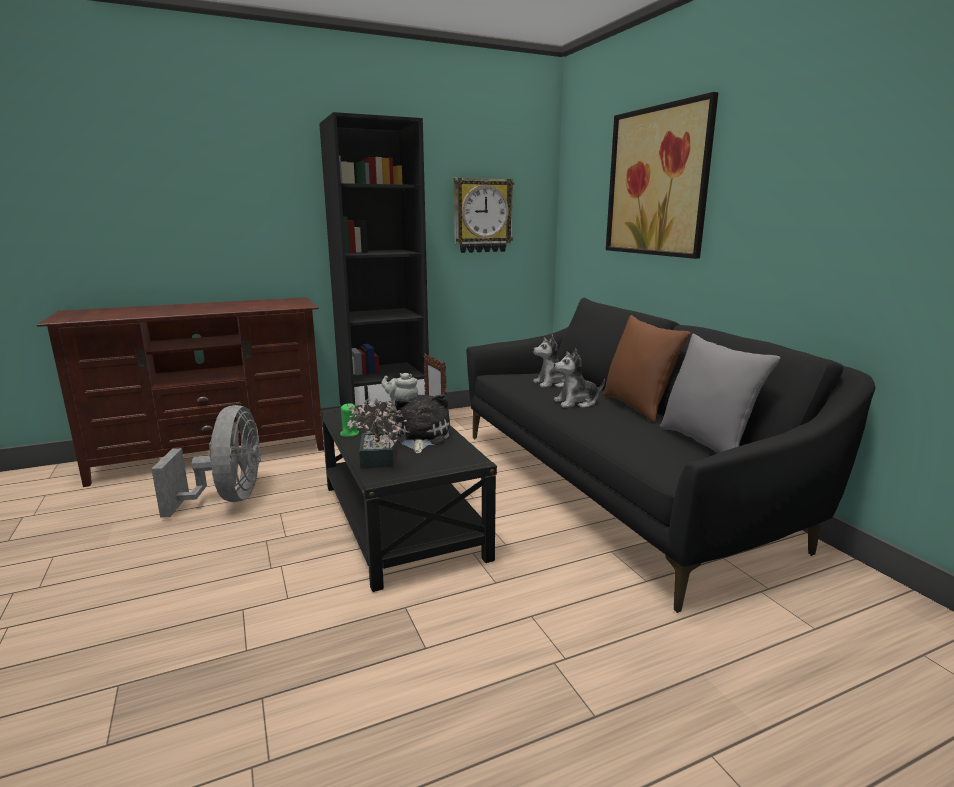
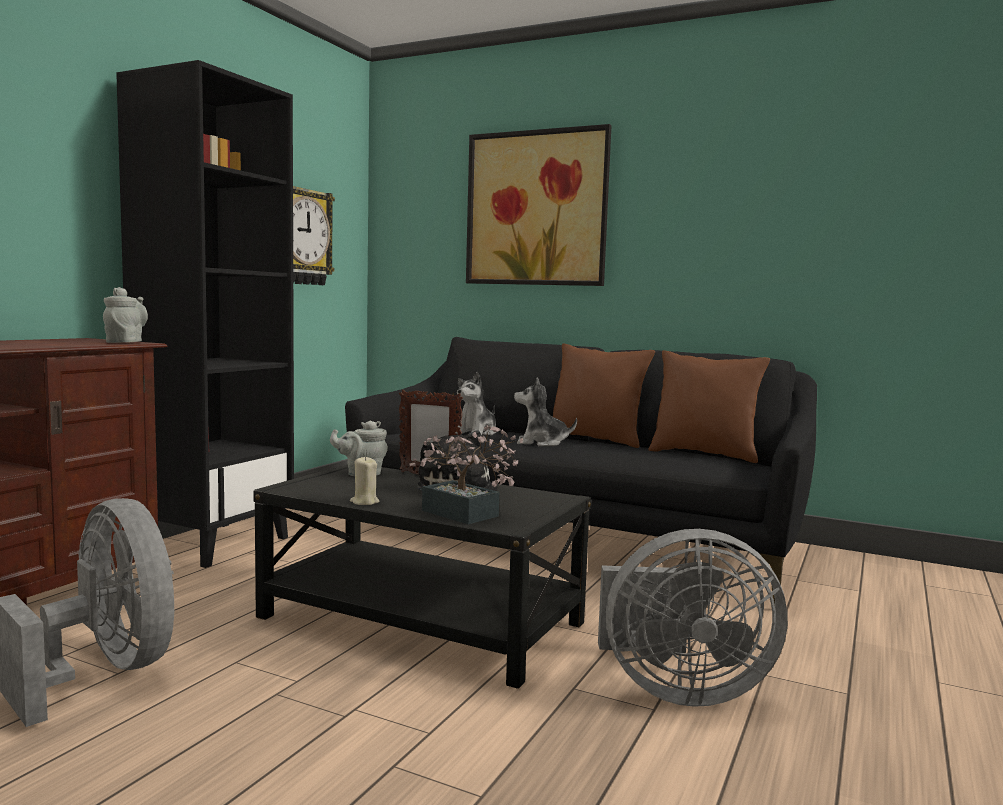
camera: 40 degrees left, 10 degrees down
green candle [340,403,359,437] -> beige candle [350,456,379,505]
plush toy [554,348,605,408] -> plush toy turned 60 degrees clockwise [514,377,577,447]
grey pillow [660,333,780,453] -> brown pillow [649,350,770,463]
none -> grey teapot [103,287,148,343]
none -> grey fan [598,529,788,707]

